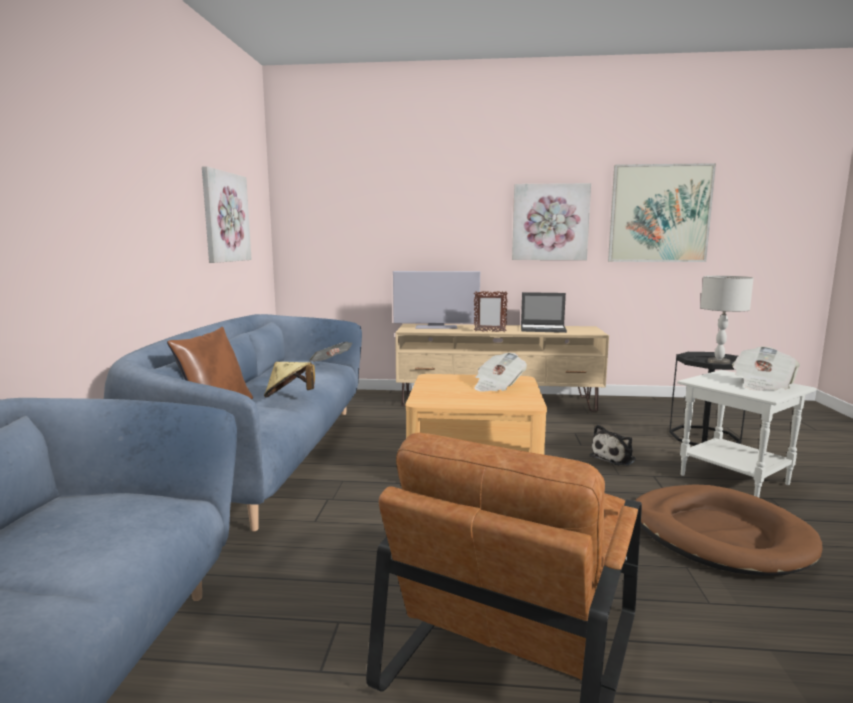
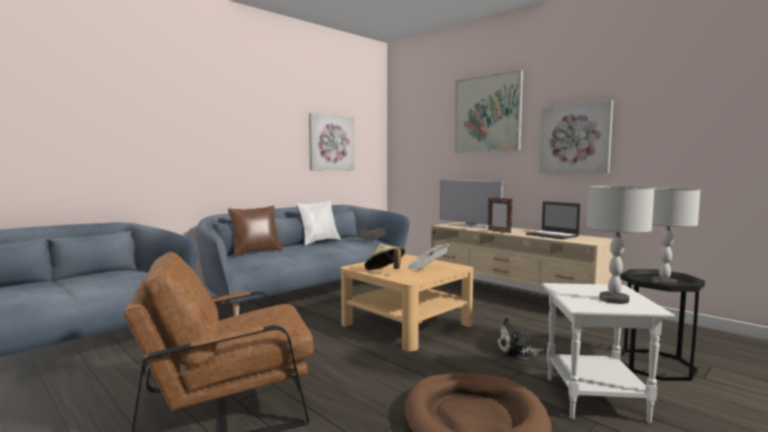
camera: 40 degrees right, 5 degrees down
beige hat [264,362,315,398] -> beige hat moved to [365,244,405,270]
picture [608,163,716,262] -> picture moved to [454,70,523,152]
newspaper [732,346,800,391] -> grey table lamp [587,186,654,304]
none -> white pillow [296,201,341,246]

